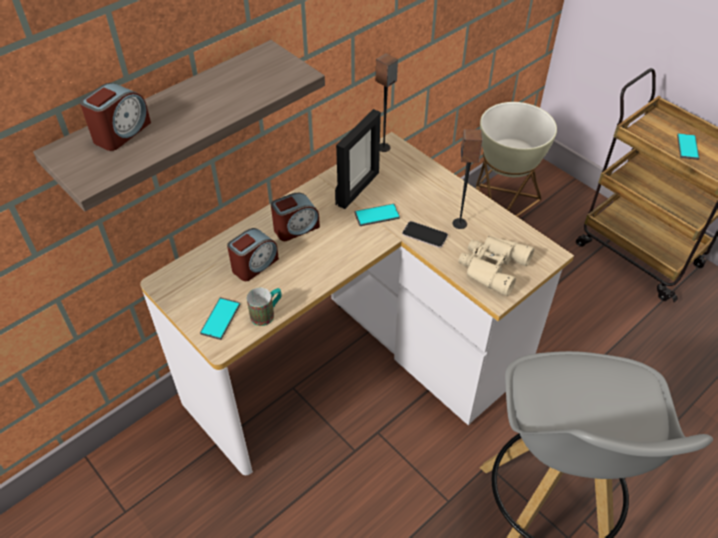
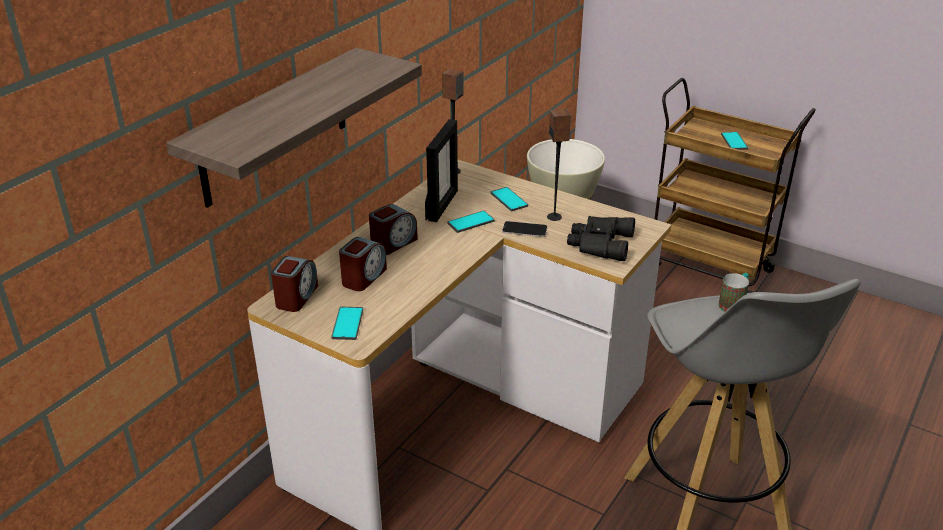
camera: 15 degrees left, 15 degrees down
alarm clock [80,83,151,151] -> alarm clock moved to [271,256,318,312]
mug [247,288,282,326] -> mug moved to [718,273,749,312]
beige binoculars [458,236,534,296] -> black binoculars [567,216,635,261]
none -> phone [490,187,528,211]

